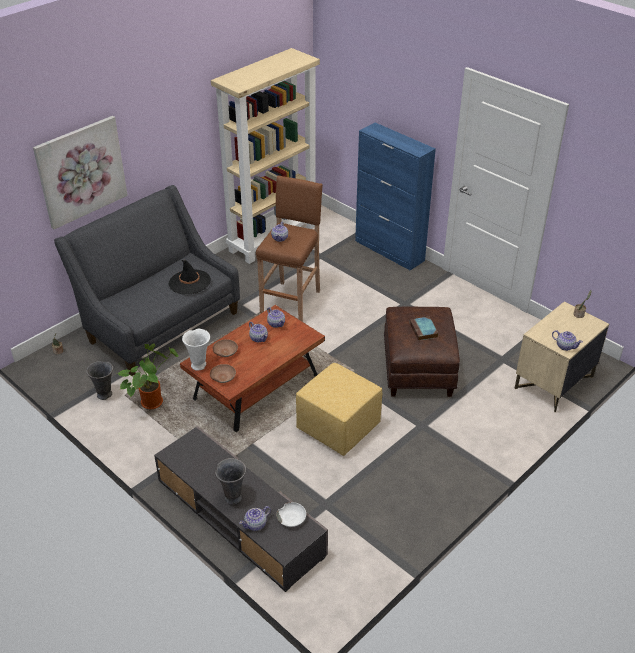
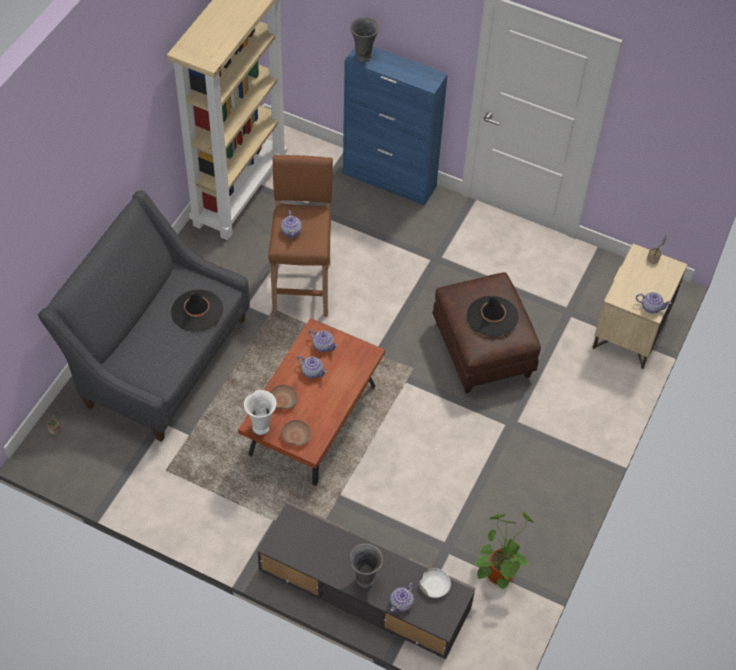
camera: 20 degrees left, 15 degrees up
picture [33,116,128,229] -> none
grey vase [86,361,113,400] -> grey vase moved to [350,17,380,62]
potted plant [117,343,179,409] -> potted plant moved to [474,511,534,590]
yellow ottoman [296,363,382,456] -> none
book [410,317,438,341] -> black hat [467,296,518,337]

